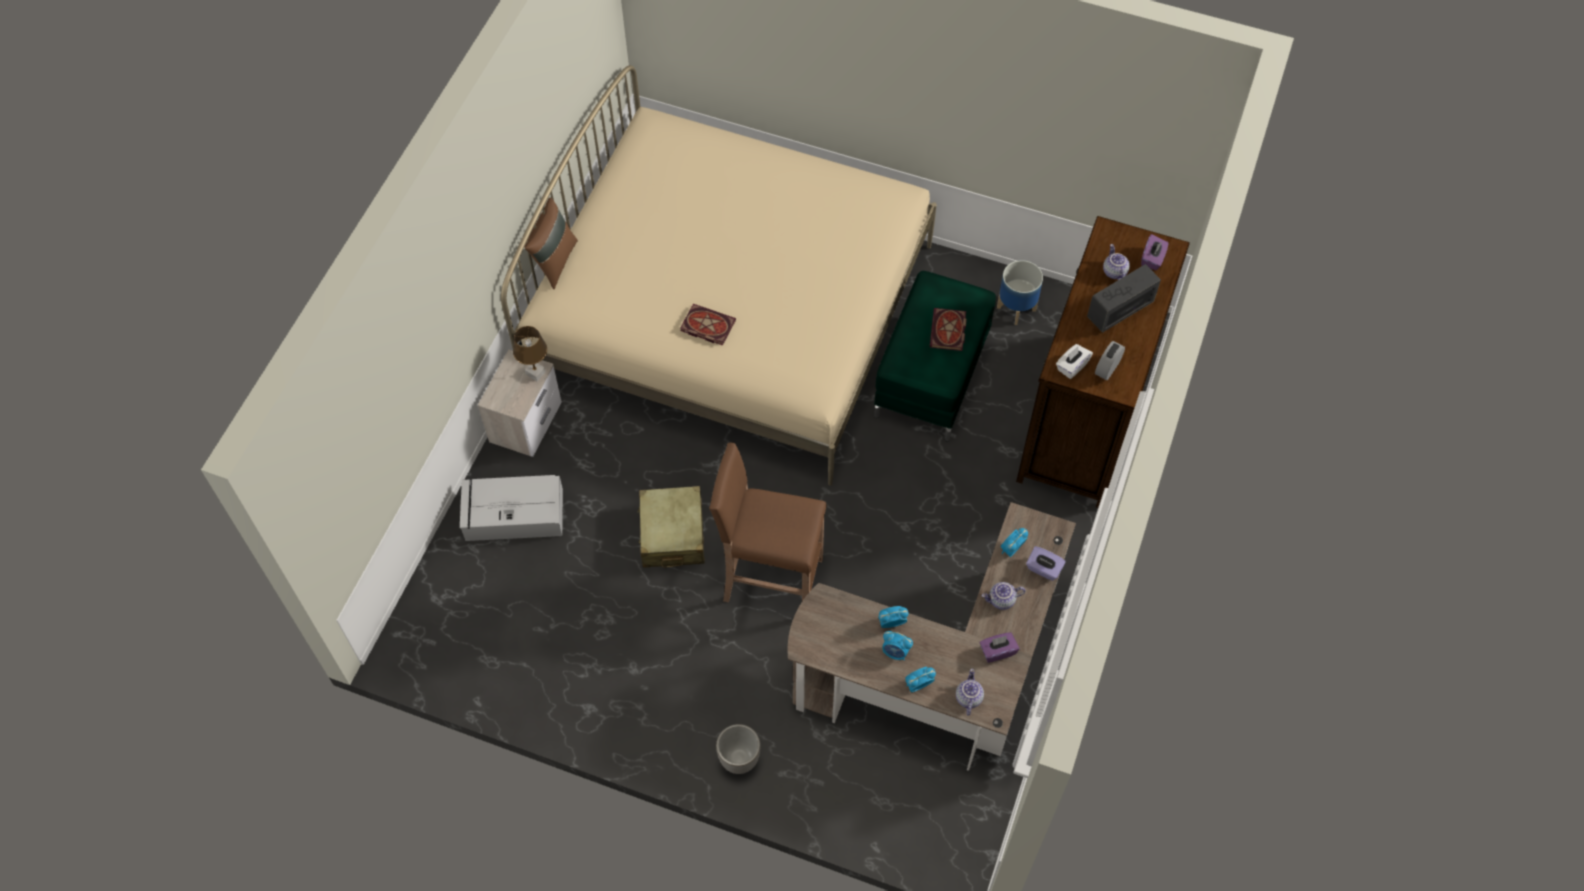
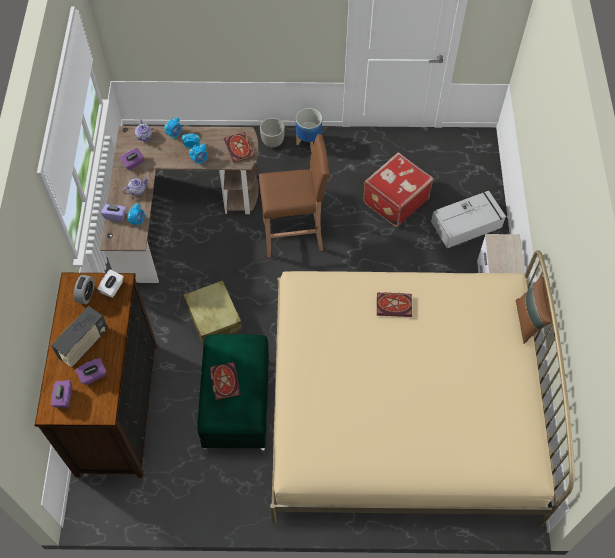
camera: 160 degrees right, 0 degrees up
brown table lamp [513,326,547,381] -> none
beige suitcase [637,486,705,568] -> beige suitcase moved to [184,280,242,345]
planter [997,260,1043,325] -> planter moved to [296,108,322,152]
teapot [1103,244,1130,280] -> purple tissue box [75,358,106,385]
none -> book [224,132,255,163]
none -> red suitcase [363,152,434,227]

